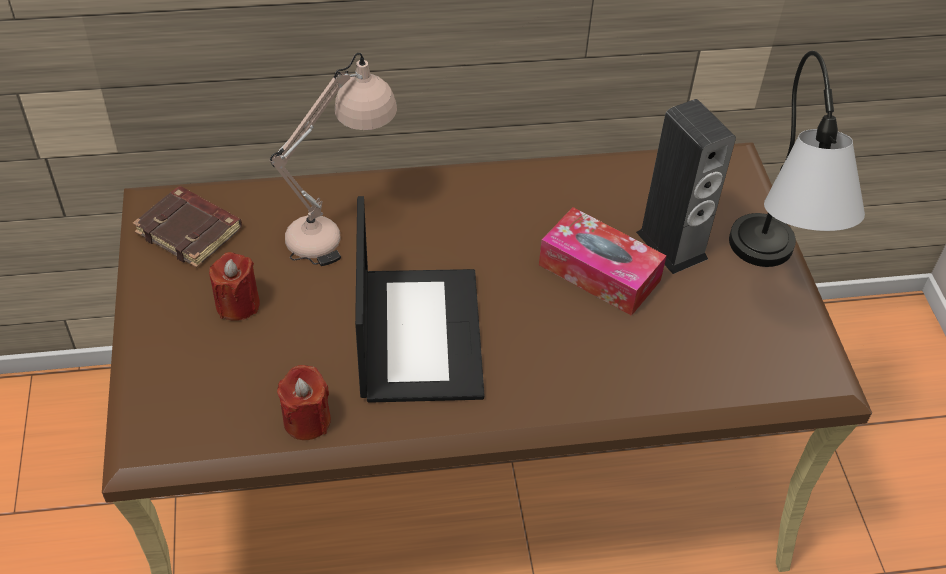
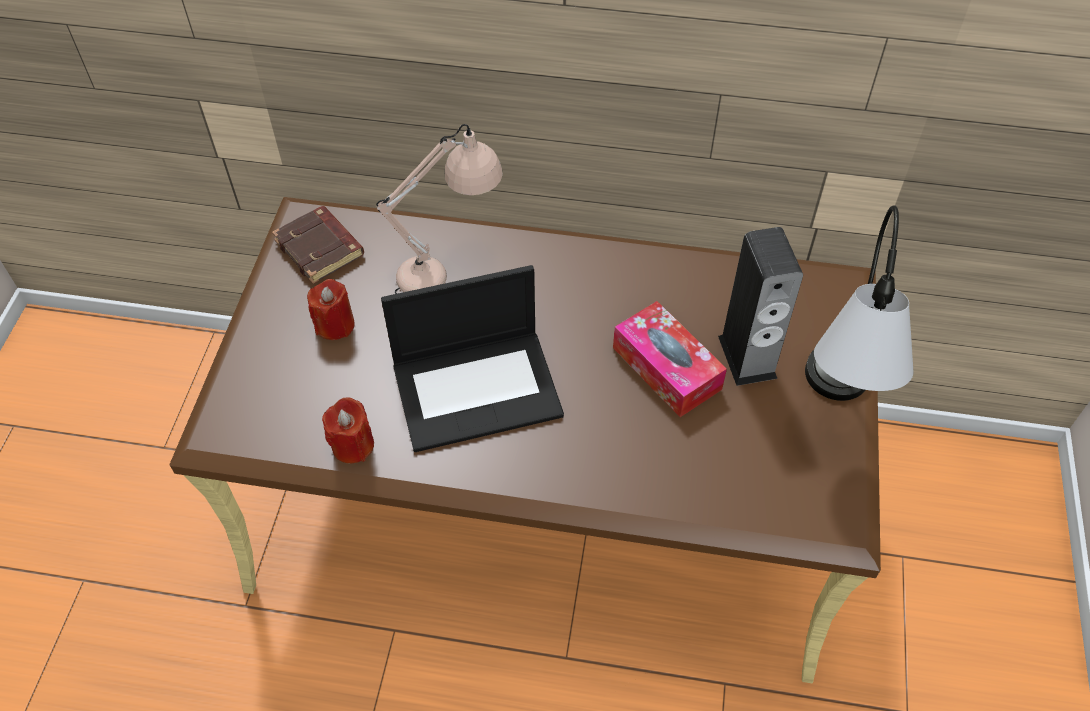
camera: 20 degrees right, 5 degrees up
laptop [355,196,484,403] -> laptop turned 60 degrees clockwise [381,265,564,452]

